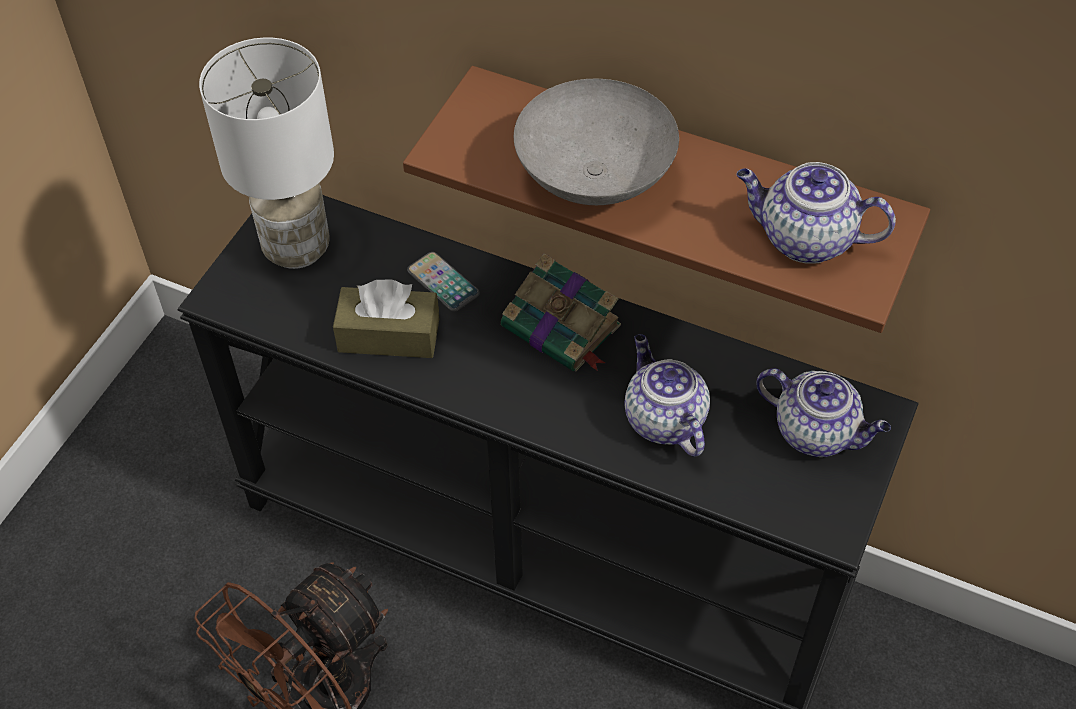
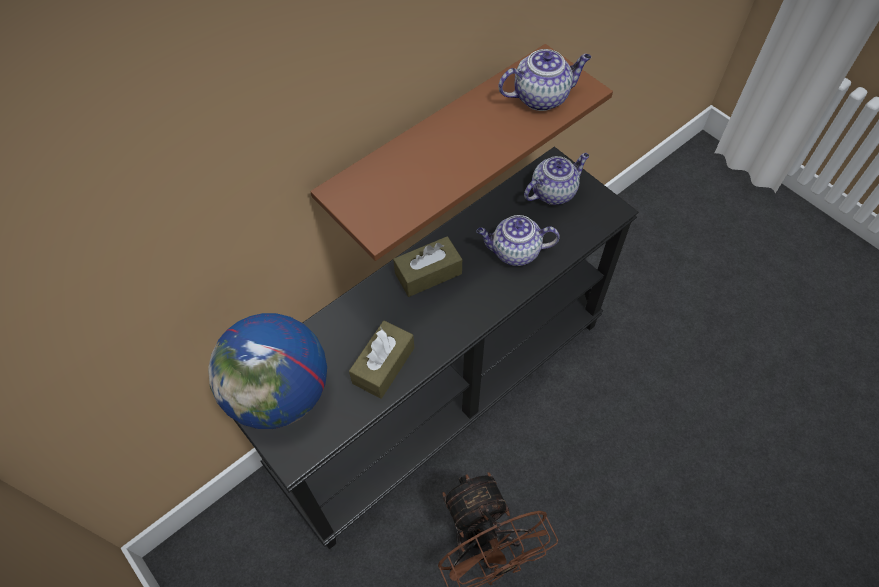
camera: 65 degrees left, 5 degrees up
white table lamp [199,38,334,269] -> globe [208,313,327,429]
phone [407,252,480,311] -> none
book [501,253,621,371] -> brown tissue box [393,236,462,297]
grey bowl [514,79,679,205] -> none
teapot [736,162,896,264] -> teapot turned 150 degrees counterclockwise [498,49,591,111]

